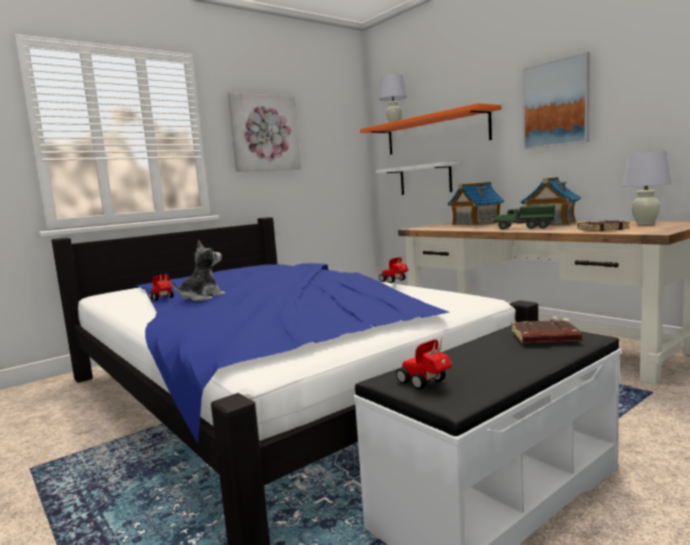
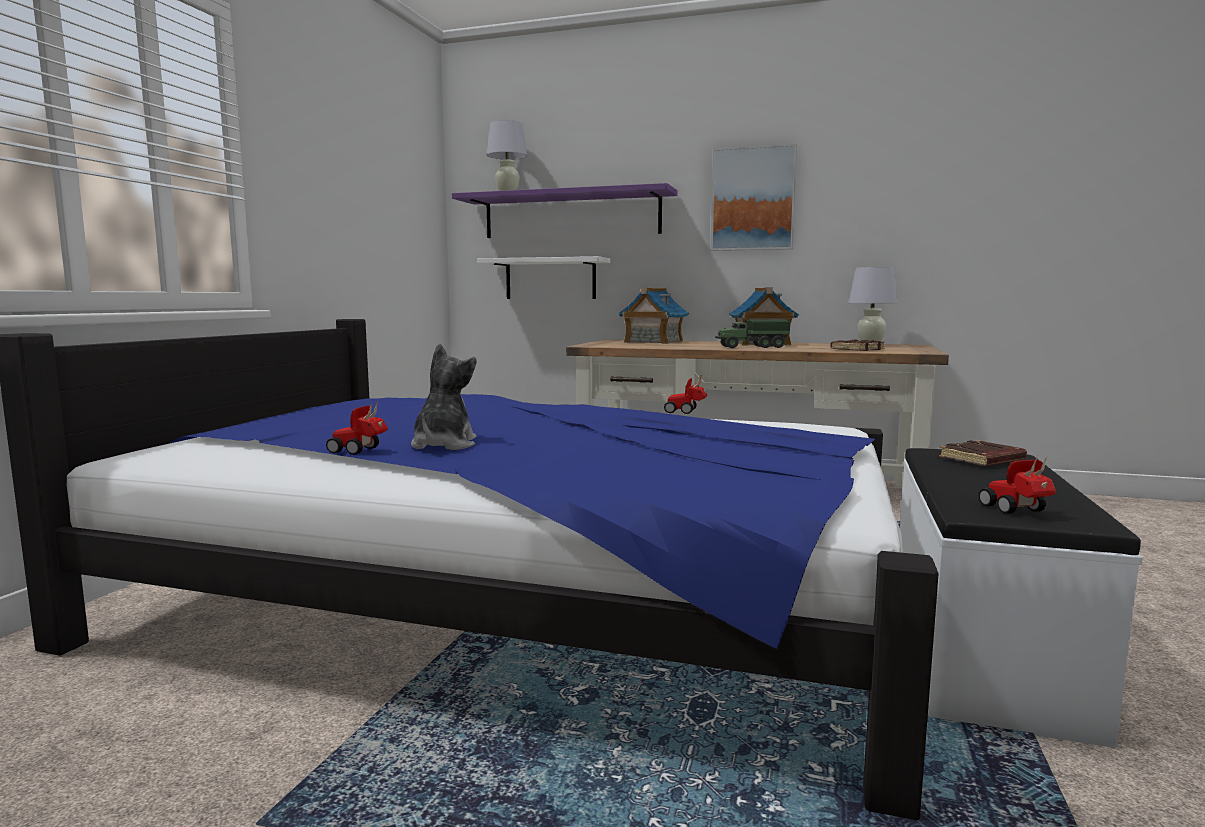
camera: 35 degrees left, 0 degrees up
picture [228,92,301,172] -> none
orange shelf [360,103,501,155] -> purple shelf [452,183,678,238]
toy car [396,339,452,389] -> toy car turned 60 degrees clockwise [979,455,1056,514]

